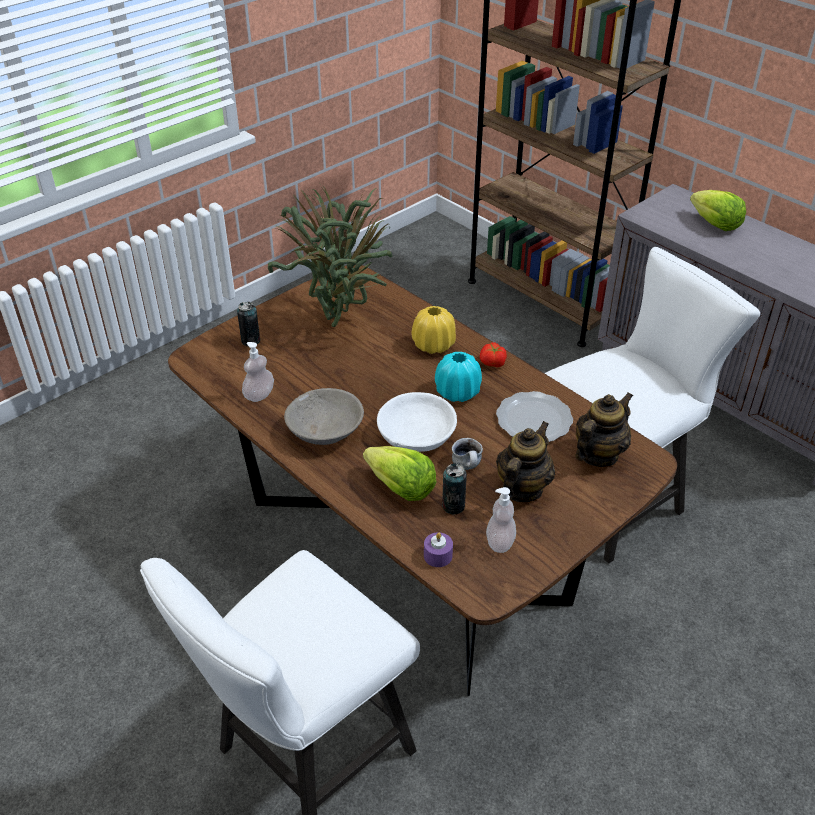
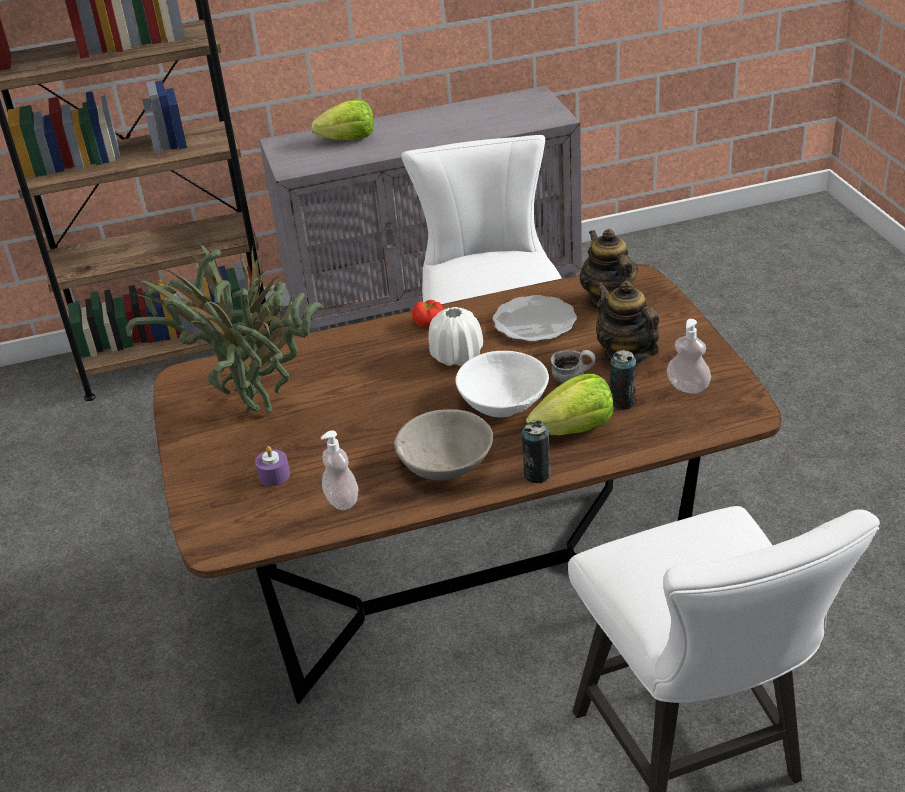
camera: 60 degrees left, 5 degrees down
can [237,302,260,346] -> can moved to [522,421,551,483]
yellow vase [412,306,456,354] -> none
purple candle [424,532,453,567] -> purple candle moved to [255,446,290,486]
turquoise vase [435,352,482,402] -> white vase [428,307,483,366]

